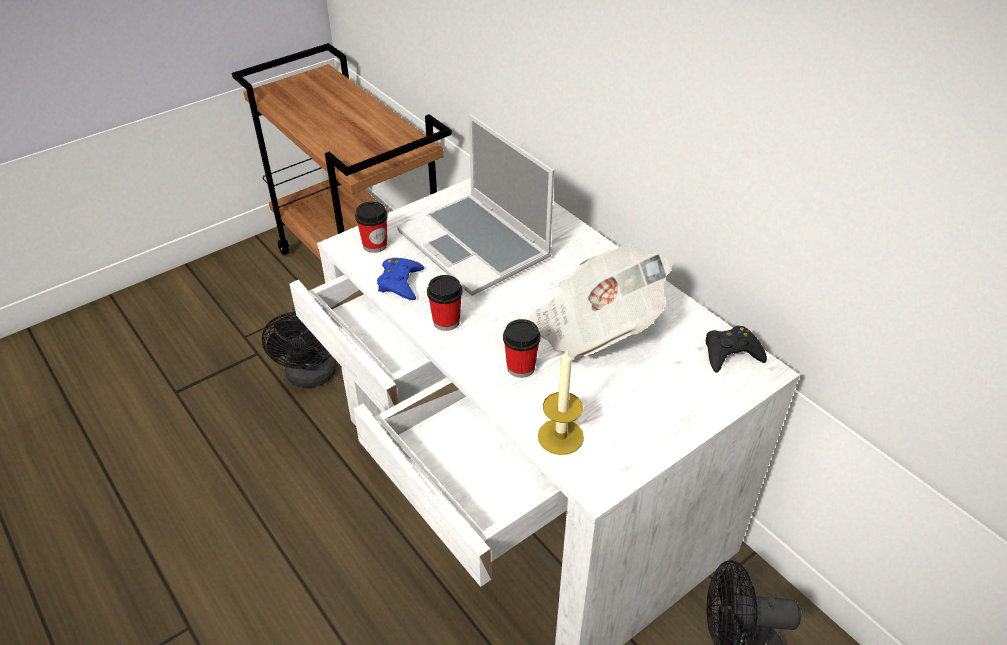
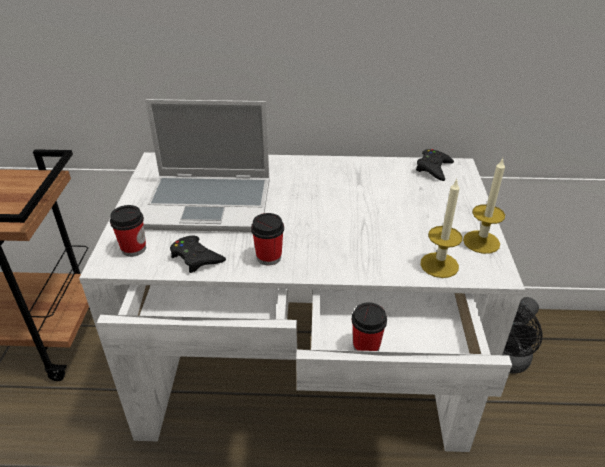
camera: 50 degrees left, 5 degrees down
black fan [262,306,337,388] -> none
blue game controller [377,258,424,300] -> black game controller [170,236,226,273]
cup [503,319,541,378] -> cup moved to [351,302,387,351]
newspaper [529,244,672,360] -> none
none -> candle [463,159,505,254]

